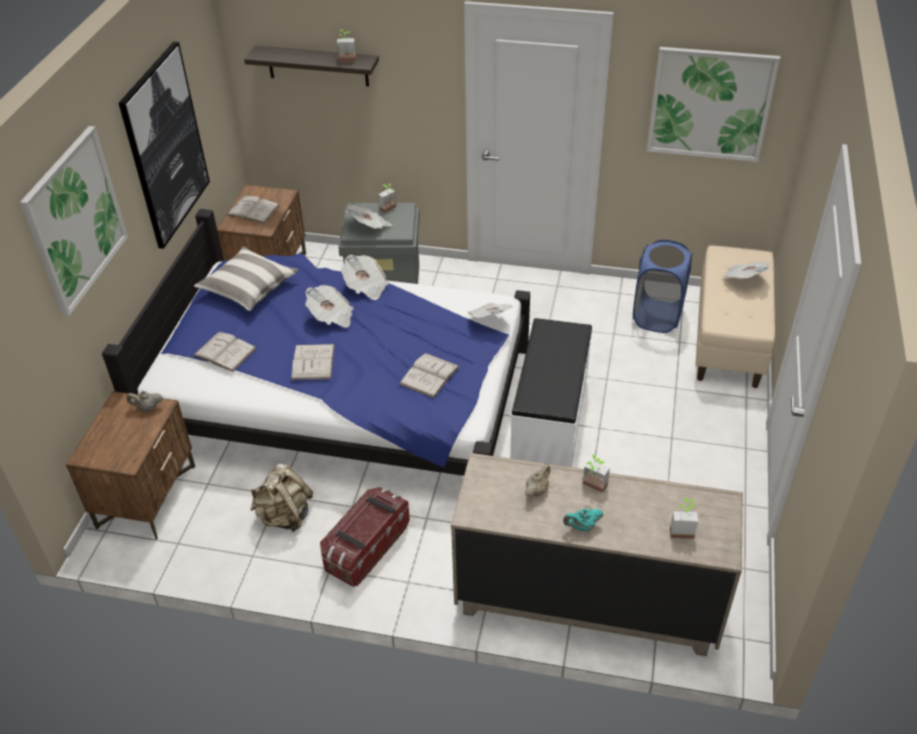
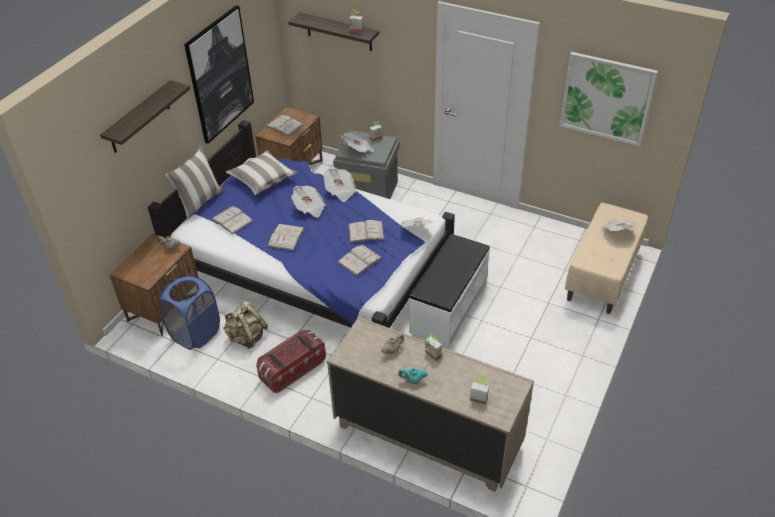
camera: 15 degrees right, 0 degrees up
picture [20,126,128,316] -> shelf [100,80,190,153]
blue laundry basket [633,240,692,333] -> blue laundry basket moved to [159,275,220,350]
none -> pillow [165,146,224,220]
none -> white book [348,220,385,243]

